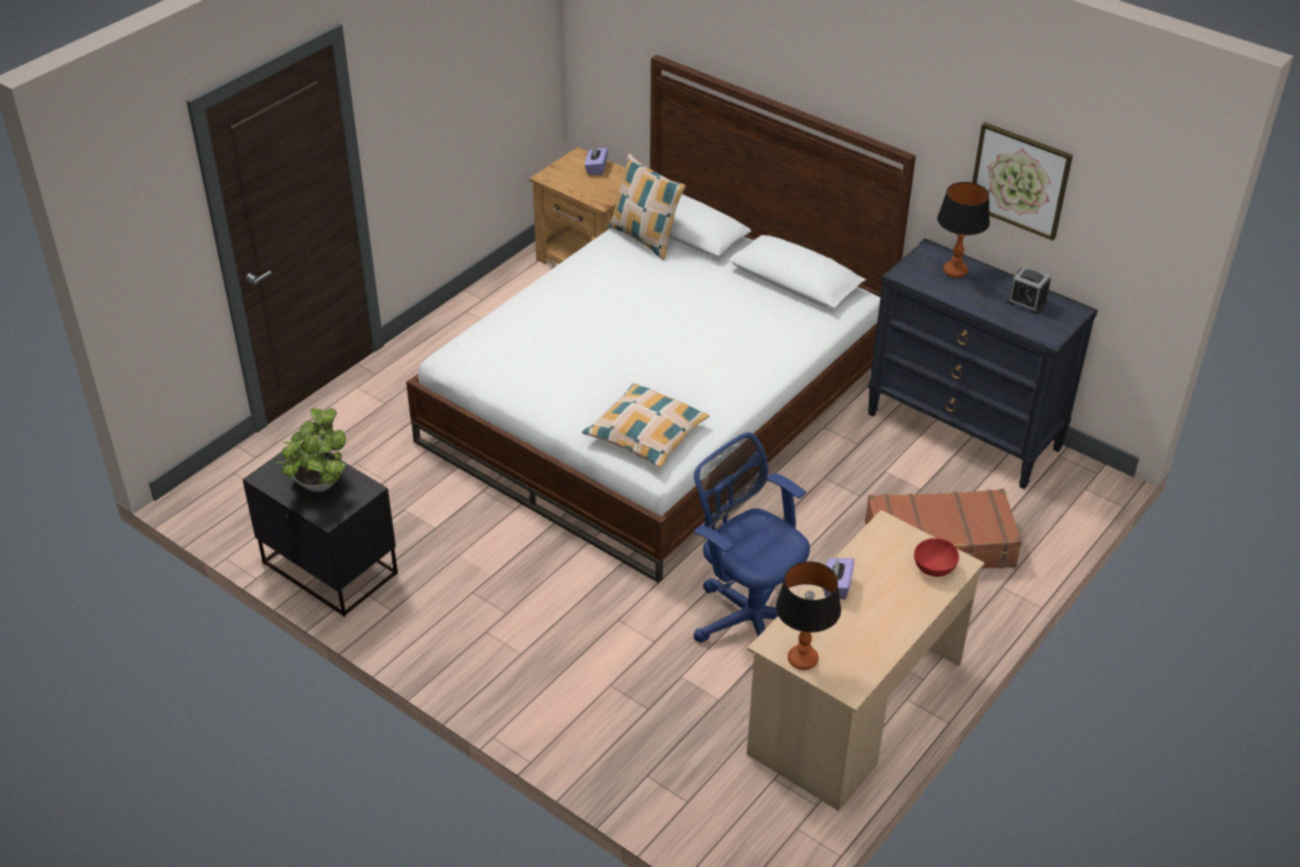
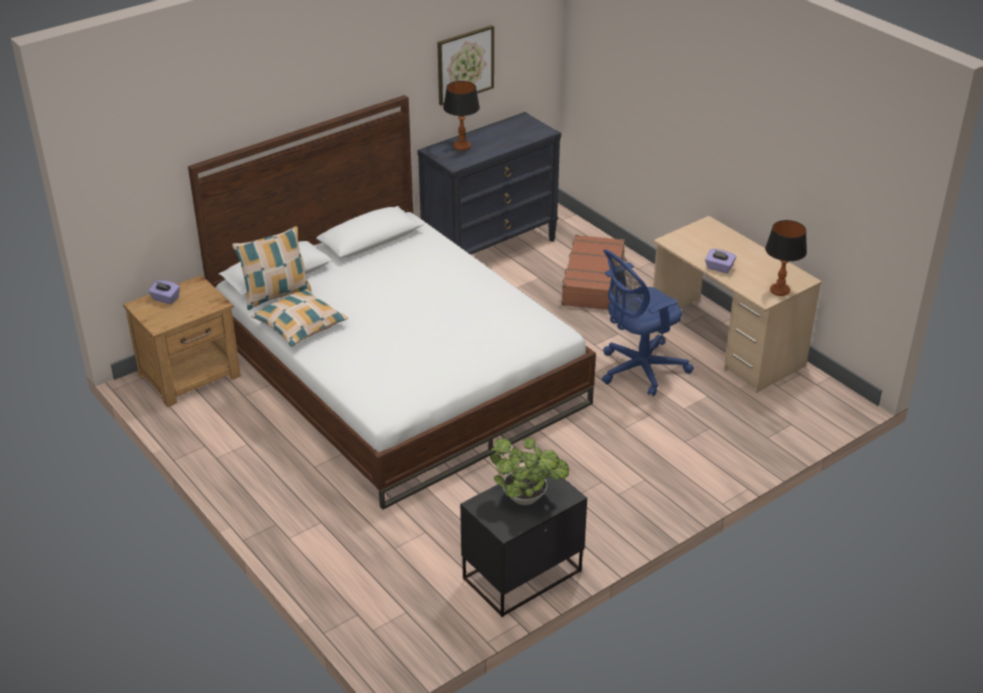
camera: 75 degrees left, 5 degrees down
pillow [582,383,709,467] -> pillow moved to [250,289,348,347]
red bowl [914,538,959,577] -> none
alarm clock [1006,266,1051,314] -> none

